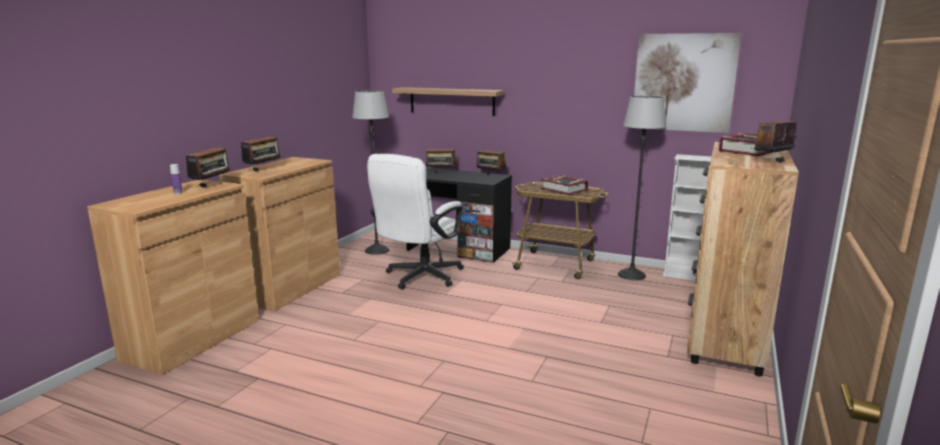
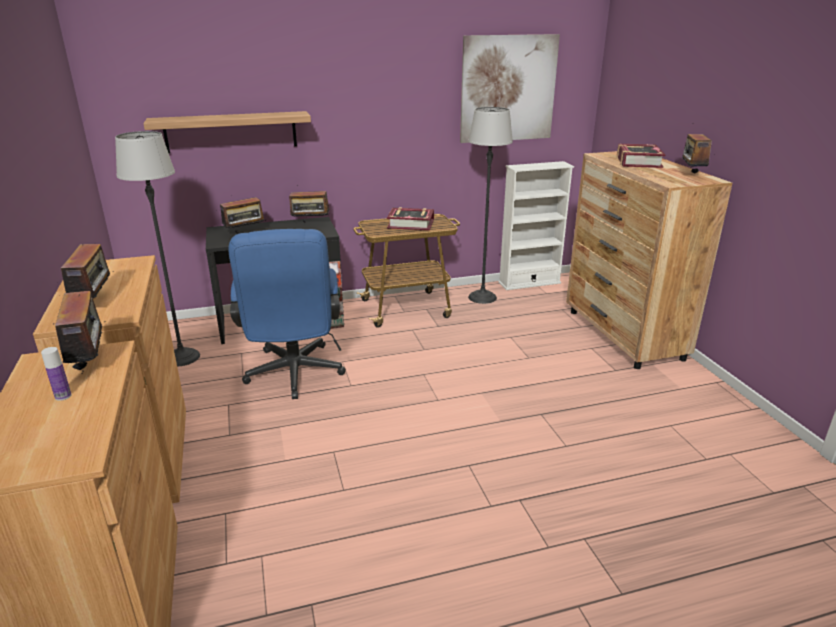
camera: 40 degrees left, 10 degrees up
white office chair [367,154,464,289] -> blue office chair [228,229,346,399]

